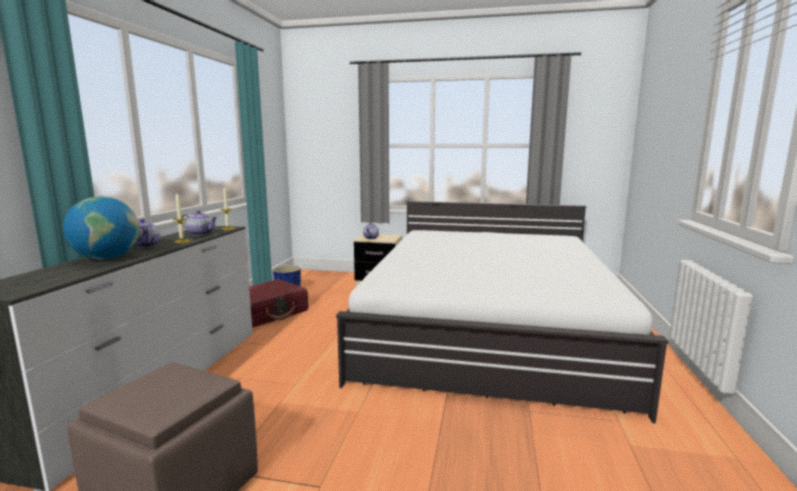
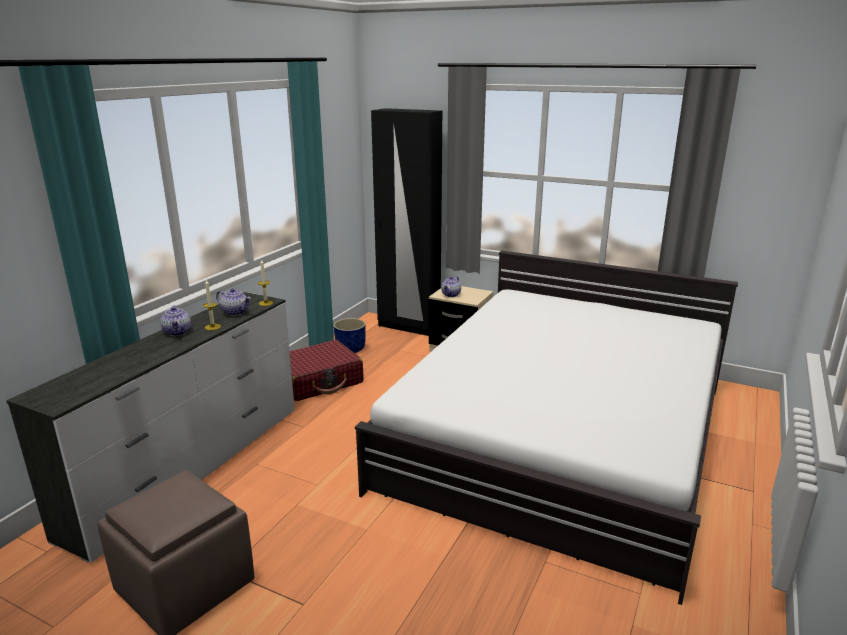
camera: 15 degrees right, 10 degrees up
globe [63,196,140,260] -> none
none -> black wardrobe [371,108,442,336]

